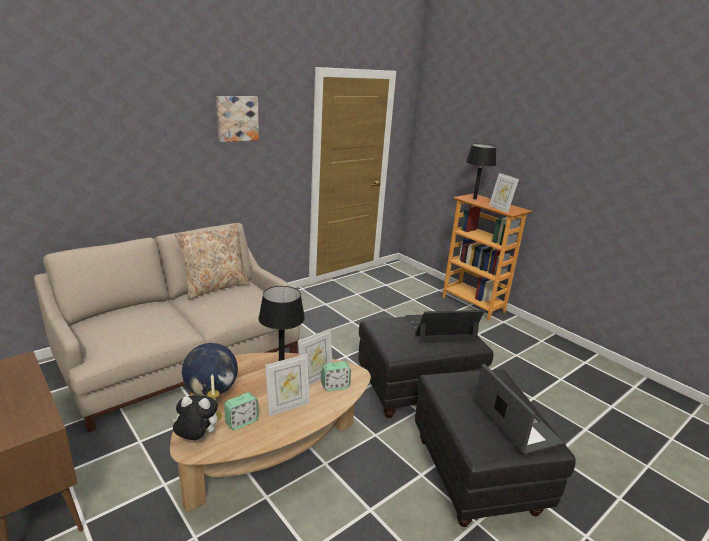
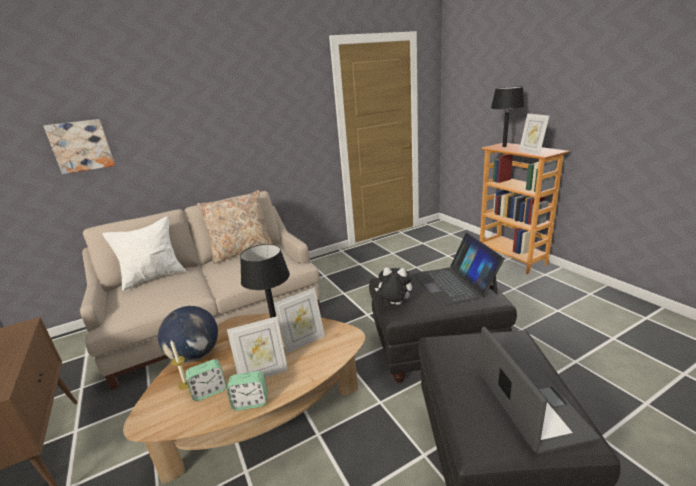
camera: 15 degrees right, 0 degrees up
plush toy [172,395,218,440] -> plush toy moved to [375,267,412,305]
picture [216,96,259,142] -> picture moved to [43,119,115,174]
alarm clock [321,361,351,391] -> alarm clock moved to [227,371,267,410]
laptop [405,310,484,343] -> laptop turned 105 degrees counterclockwise [414,233,504,306]
none -> white pillow [102,217,186,291]

